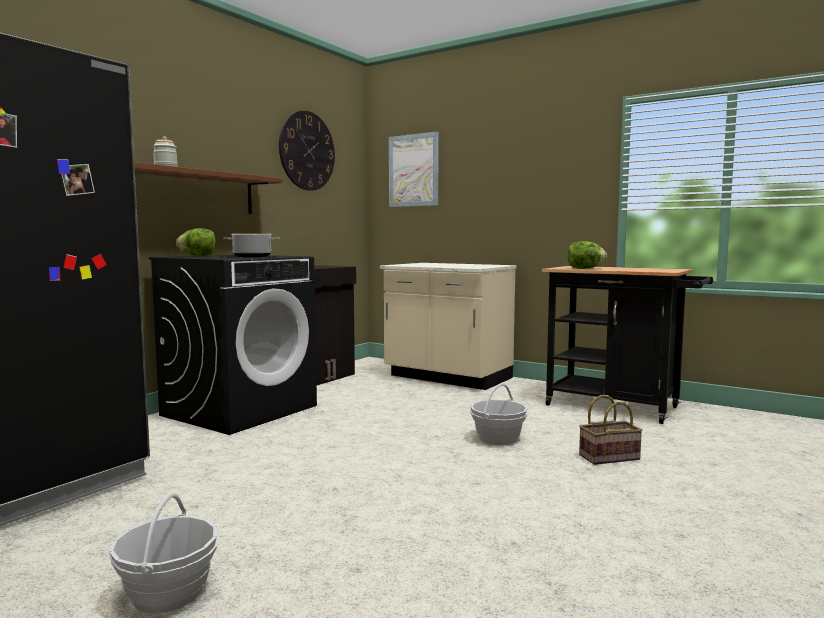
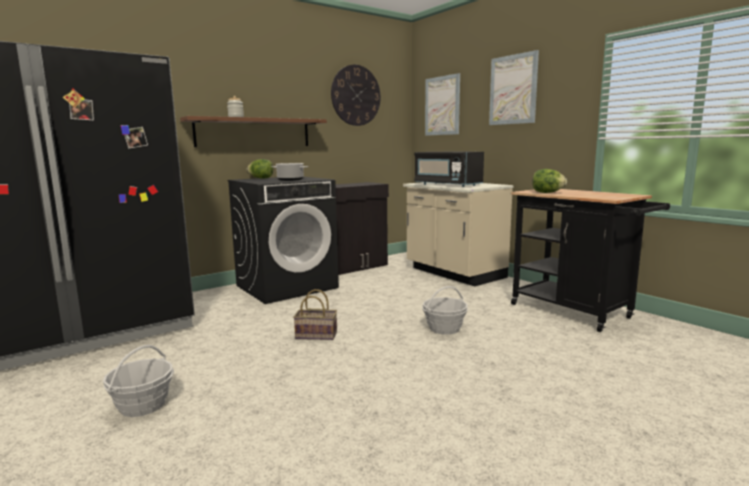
camera: 20 degrees right, 5 degrees up
basket [579,395,643,465] -> basket moved to [293,289,337,340]
none -> black microwave [414,152,484,187]
none -> picture [489,50,539,125]

